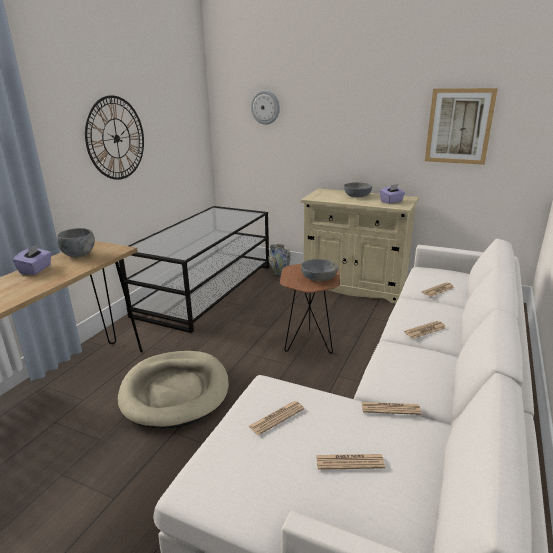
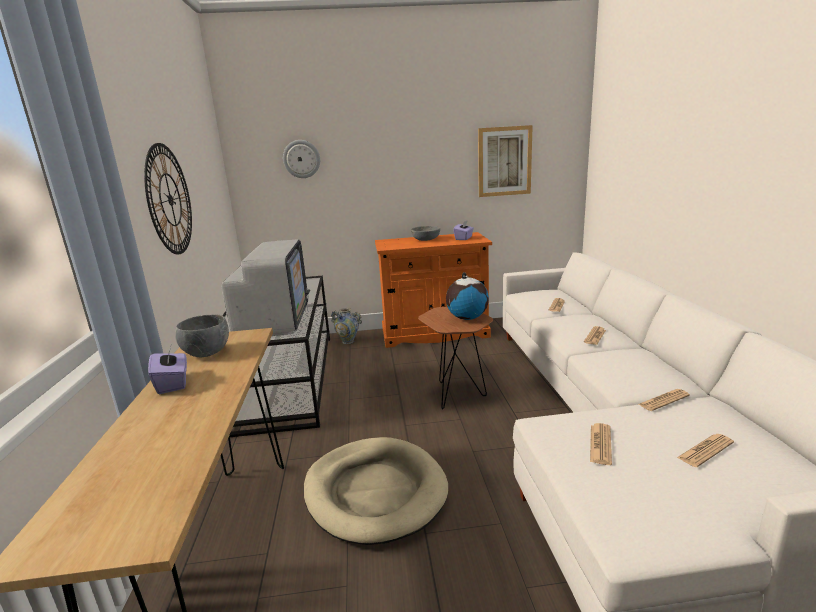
camera: 30 degrees left, 5 degrees down
beige cabinet [301,188,419,304] -> orange cabinet [375,232,492,348]
grey bowl [301,259,338,281] -> globe [446,272,489,320]
none -> television [221,239,310,336]

